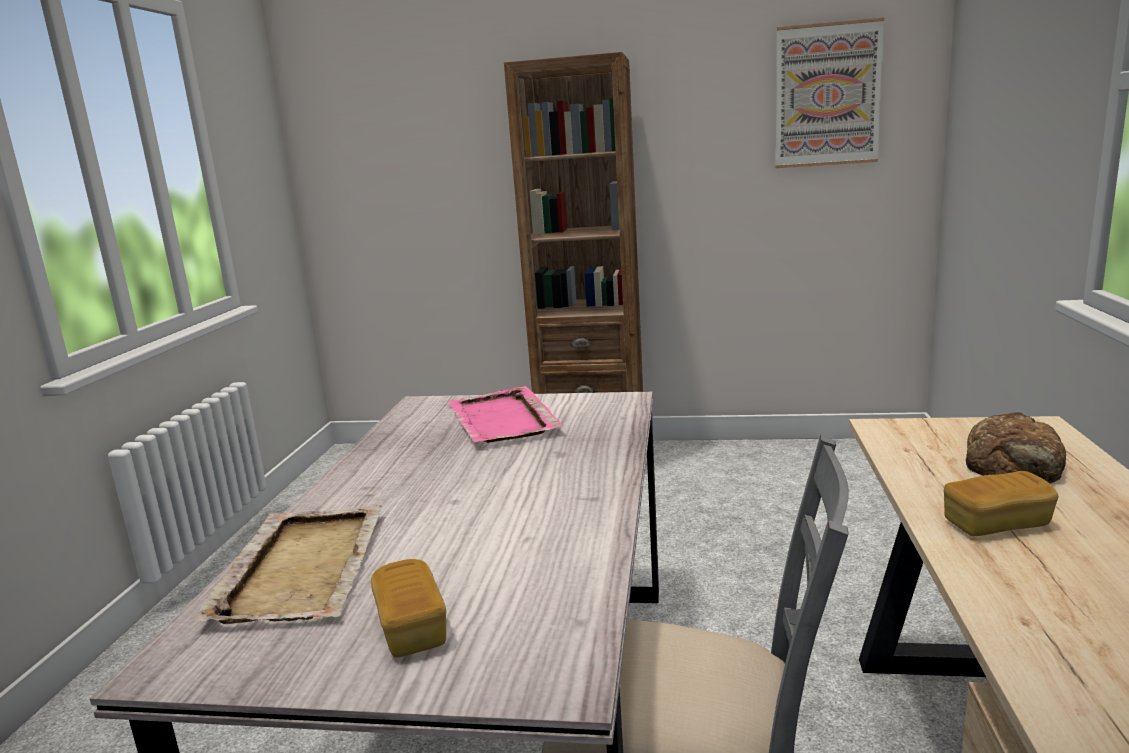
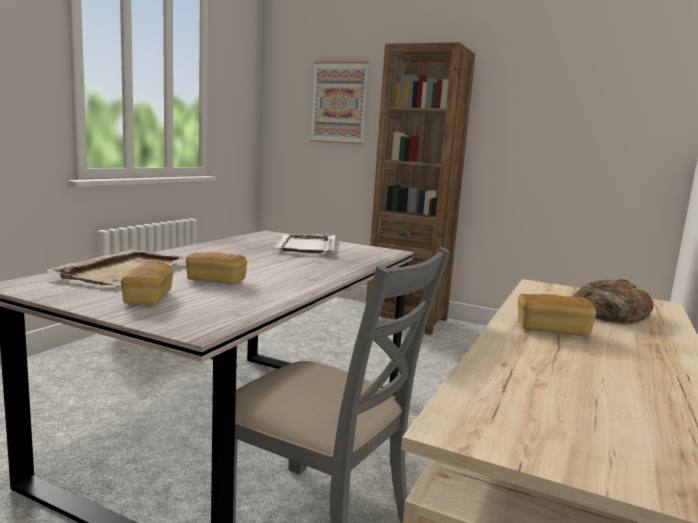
camera: 15 degrees right, 5 degrees down
pink tray [448,386,564,443] -> white tray [274,234,335,253]
picture [775,18,884,168] -> picture moved to [311,61,369,145]
none -> bread [186,252,247,284]

